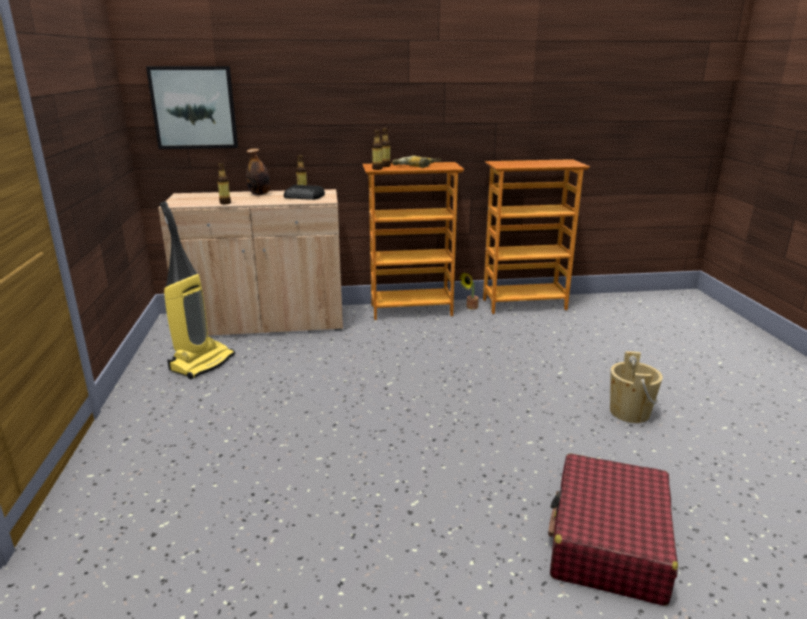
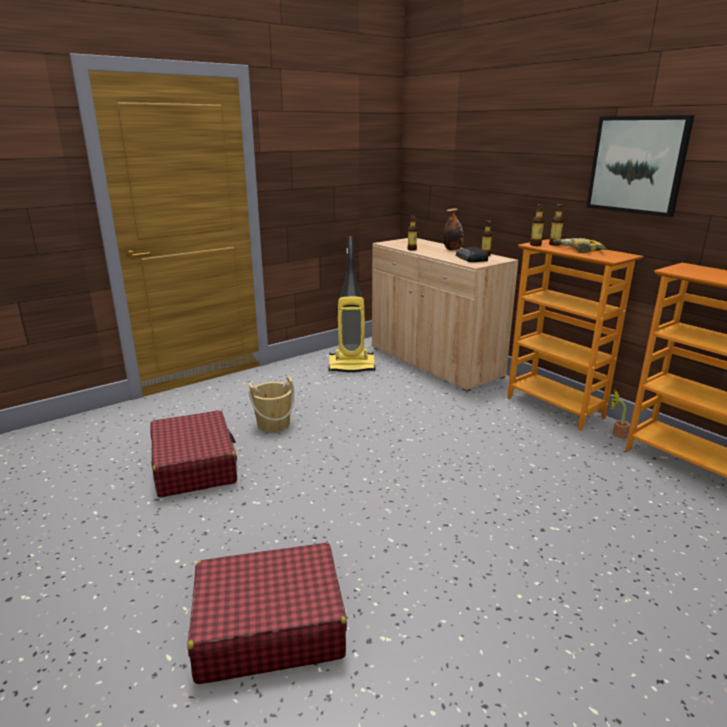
camera: 60 degrees right, 0 degrees up
picture [146,66,238,149] -> picture moved to [586,115,694,217]
beige bucket [610,351,663,423] -> beige bucket moved to [248,376,294,432]
none -> red suitcase [150,410,237,497]

